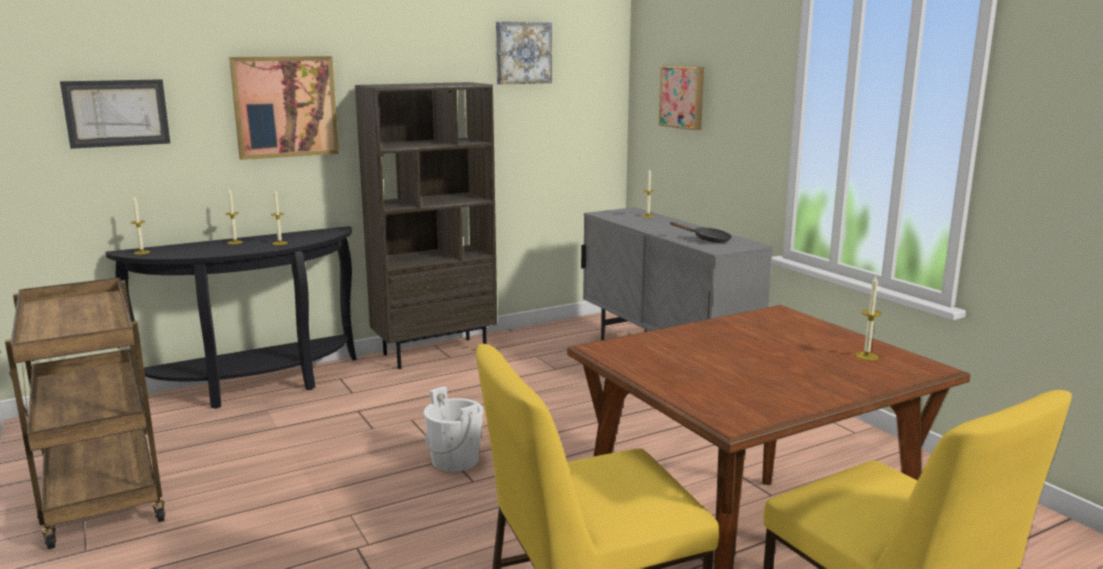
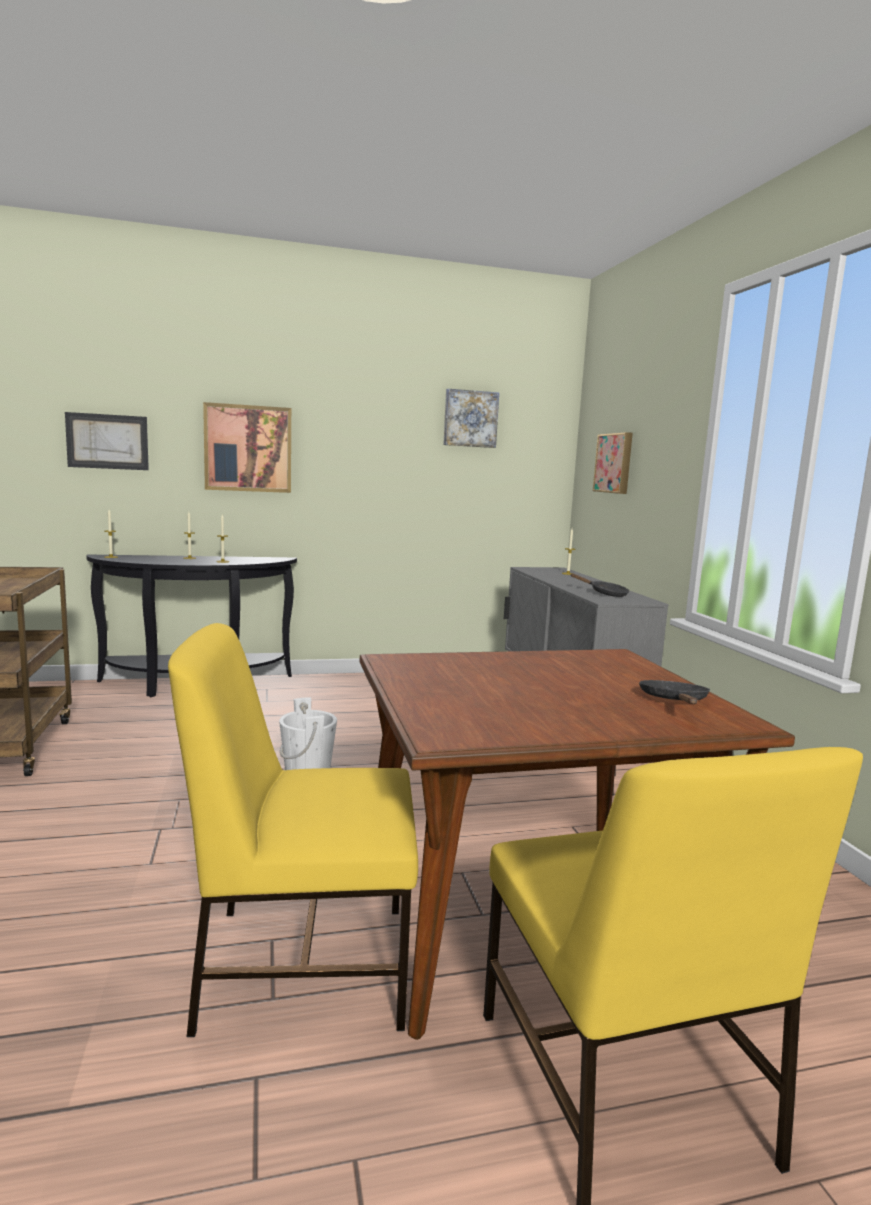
camera: 15 degrees right, 5 degrees down
brown bookcase [355,82,497,369] -> none
candle [855,276,882,361] -> black frying pan [639,680,710,704]

